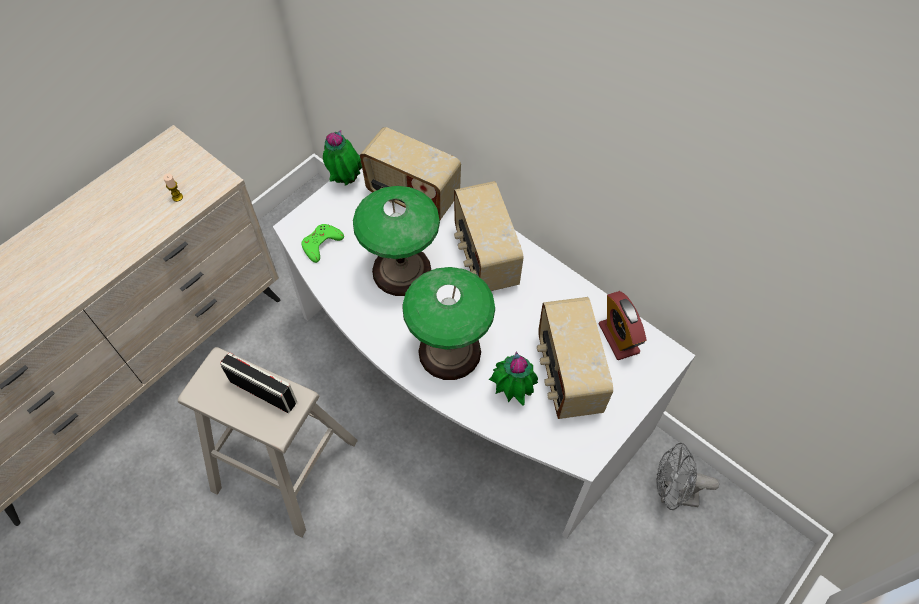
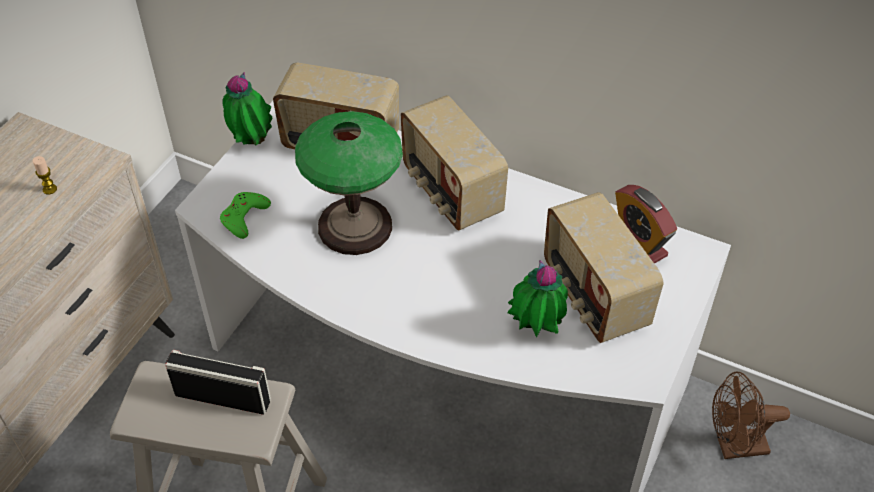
camera: 15 degrees left, 10 degrees down
table lamp [402,267,495,380] -> none
grey fan [657,443,719,510] -> brown fan [712,371,790,459]

